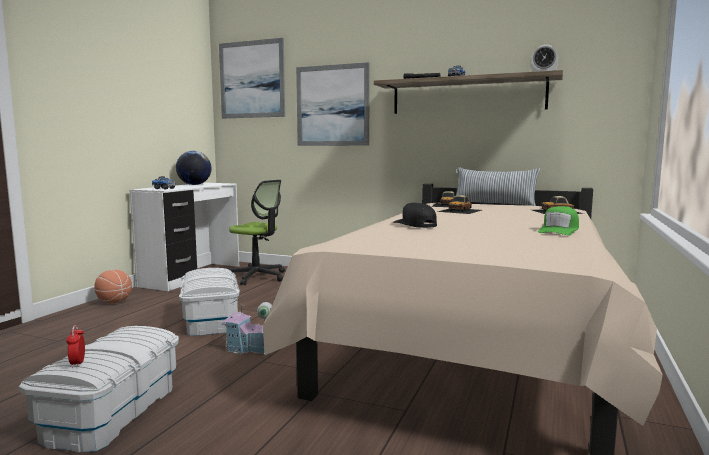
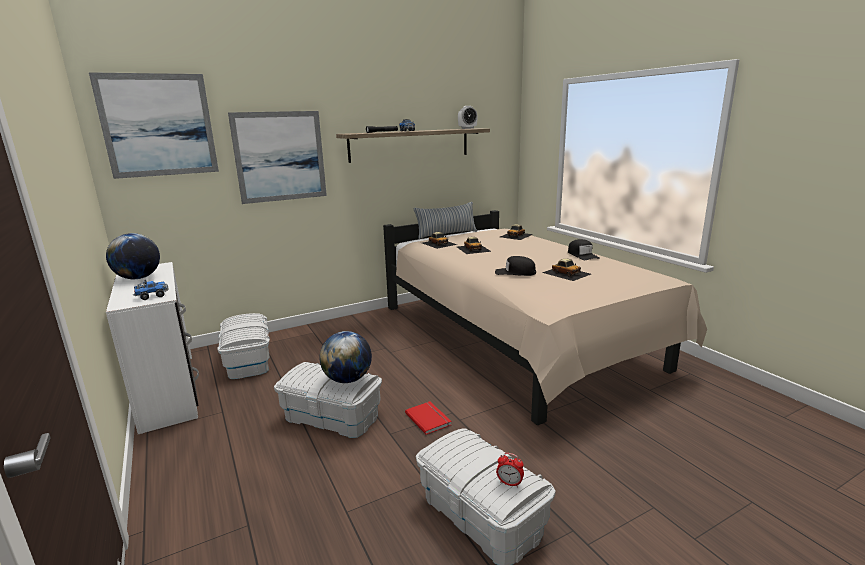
camera: 50 degrees left, 10 degrees up
basketball [94,270,132,303] -> none
toy house [222,297,272,354] -> red book [405,401,452,435]
office chair [229,180,285,285] -> white storage box [217,313,270,379]
green cap [538,206,579,235] -> black cap [568,239,600,260]
none -> globe [320,331,372,383]
none -> toy car [542,259,591,281]

